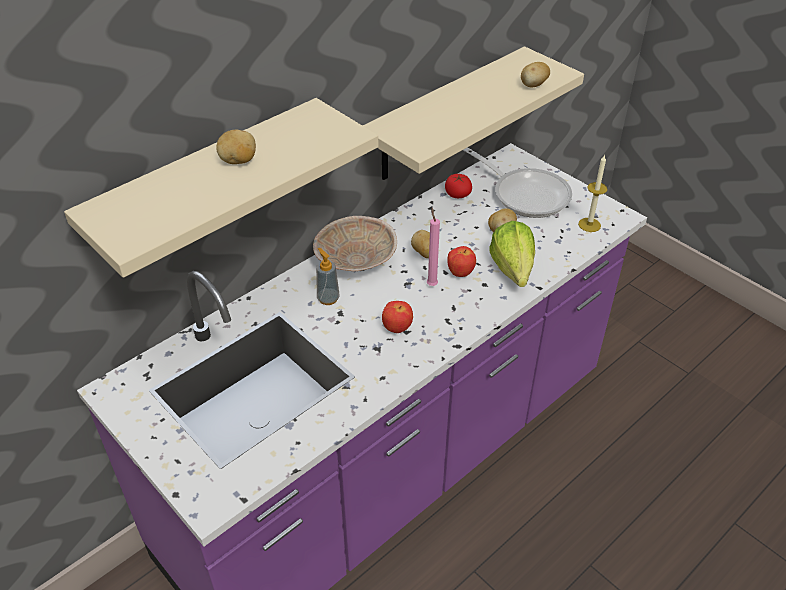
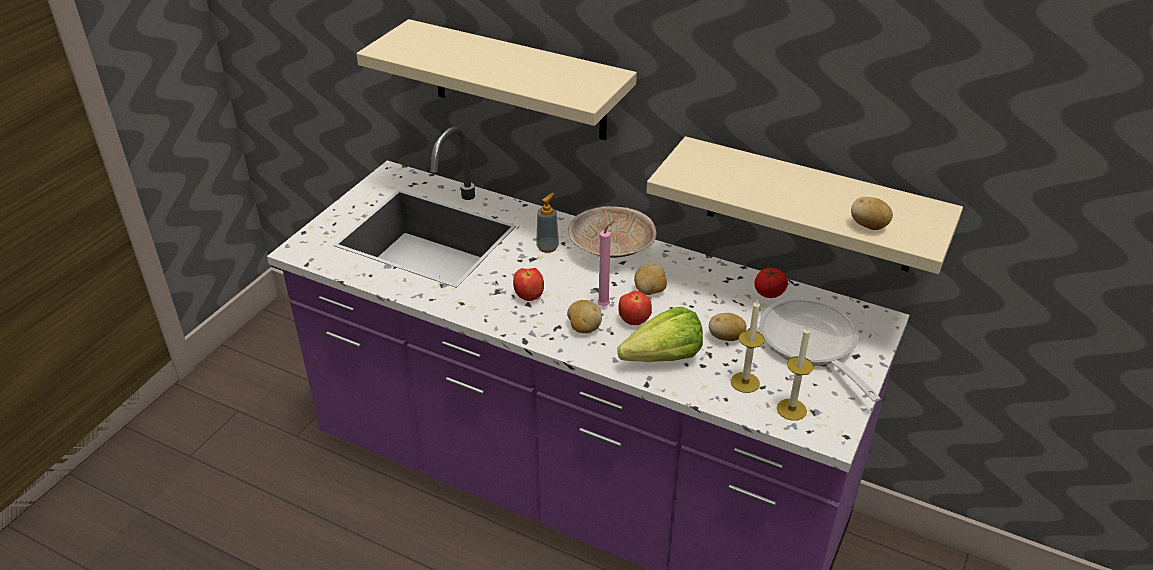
camera: 70 degrees right, 5 degrees down
potato [216,130,256,164] -> potato moved to [567,300,602,333]
frying pan [463,147,572,218] -> frying pan turned 135 degrees clockwise [759,298,881,402]
none -> candle [731,298,765,393]

